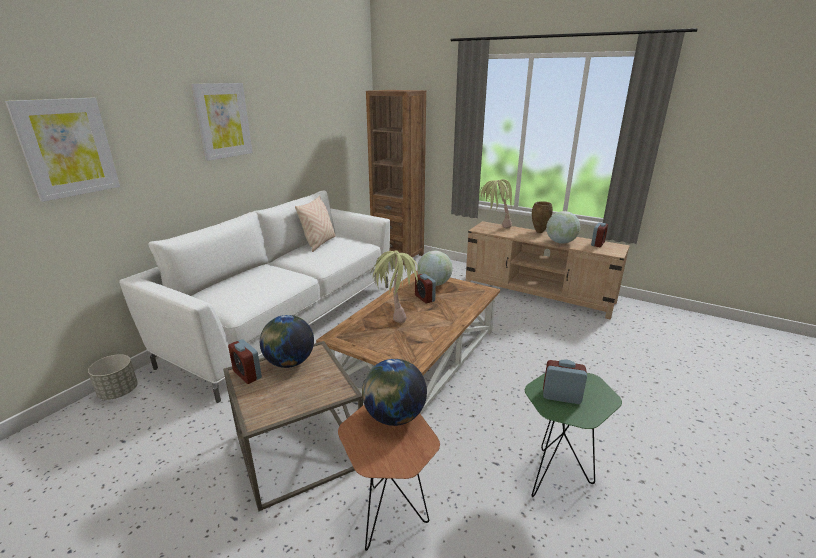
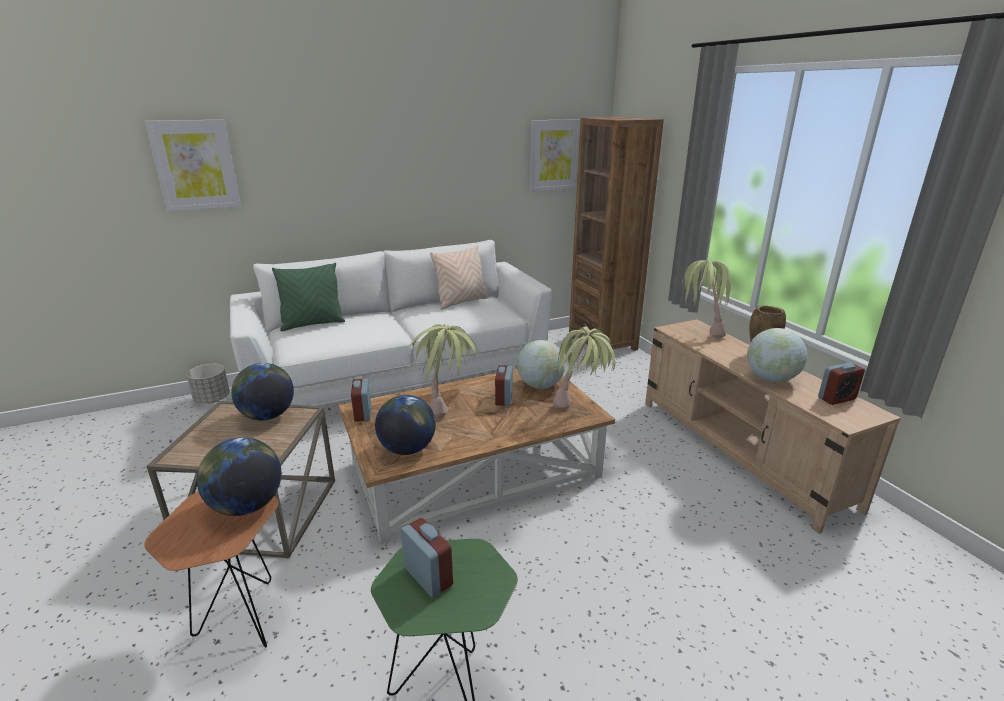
camera: 35 degrees right, 0 degrees up
picture [191,83,253,161] -> picture moved to [530,119,581,191]
alarm clock [228,339,262,384] -> alarm clock moved to [351,378,371,422]
none -> green pillow [272,263,345,331]
none -> globe [375,395,436,455]
none -> potted plant [553,326,616,409]

